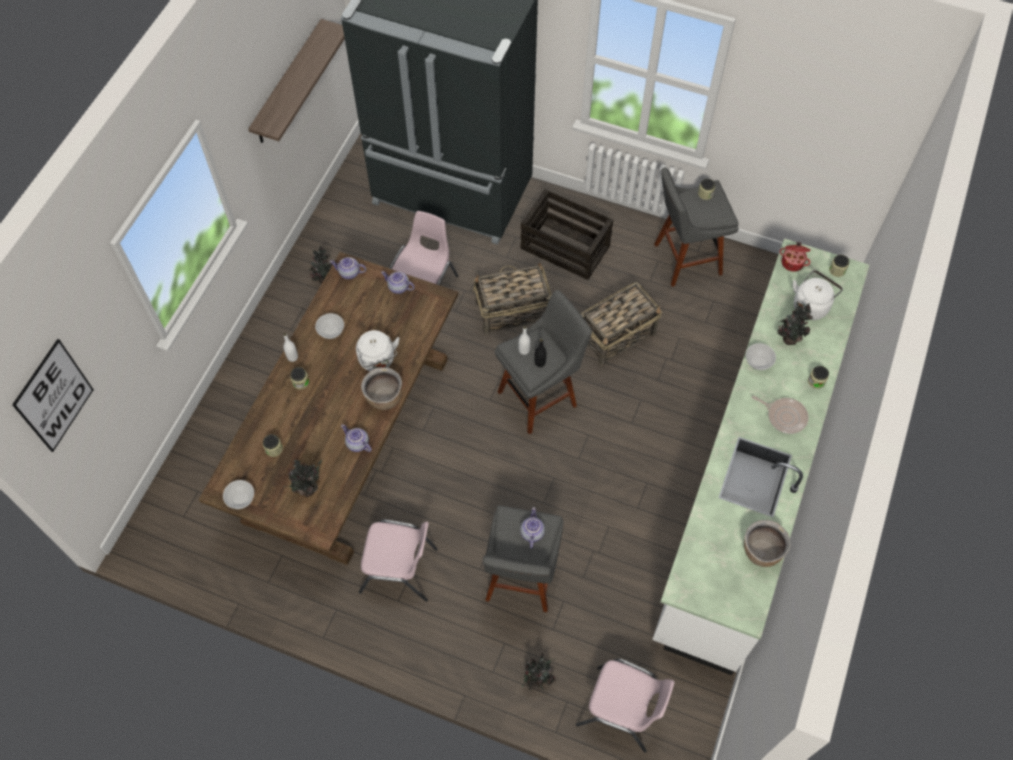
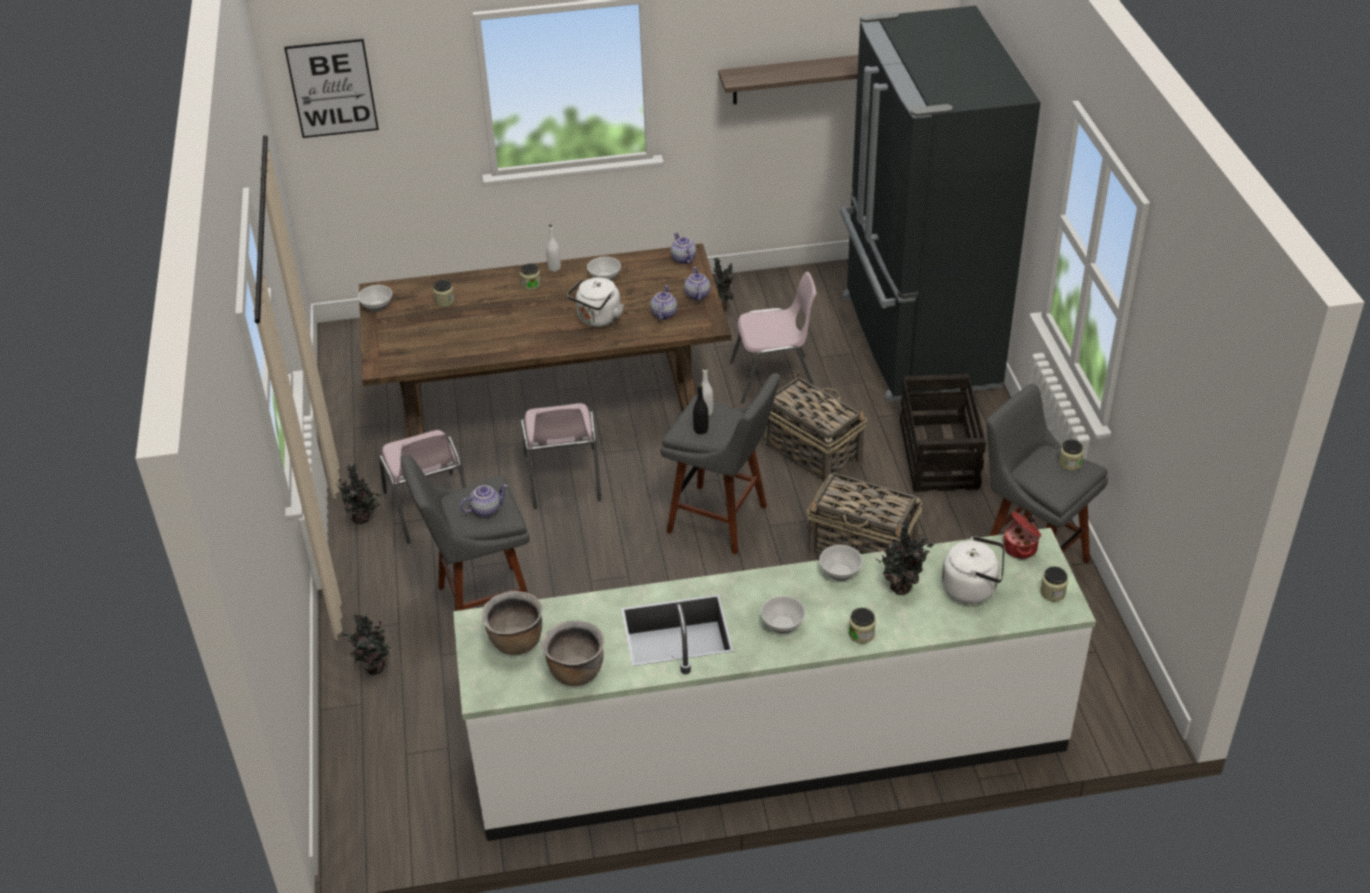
camera: 60 degrees right, 20 degrees down
potted plant [283,460,322,497] -> potted plant moved to [331,464,382,524]
teapot [341,424,372,452] -> teapot moved to [650,285,677,320]
brown cooking pot [361,367,402,410] -> brown cooking pot moved to [482,591,543,655]
pink chair [576,658,675,753] -> pink chair moved to [521,403,601,509]
frying pan [752,396,809,434] -> bowl [761,596,805,634]

